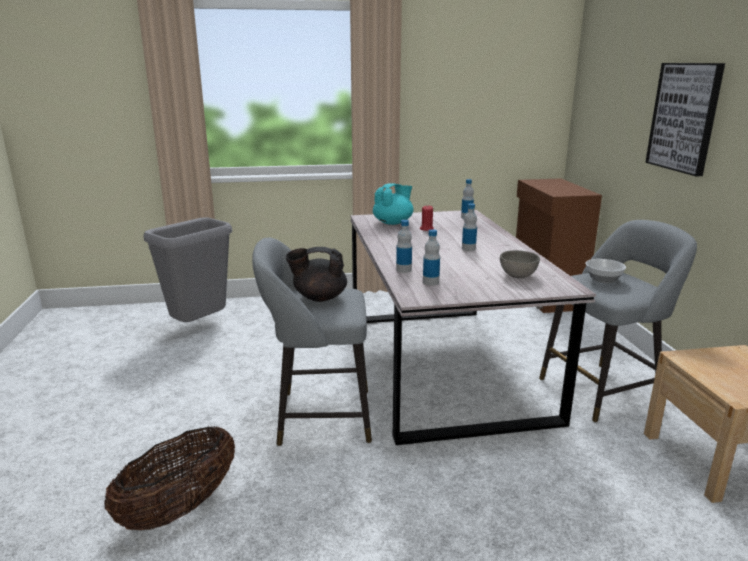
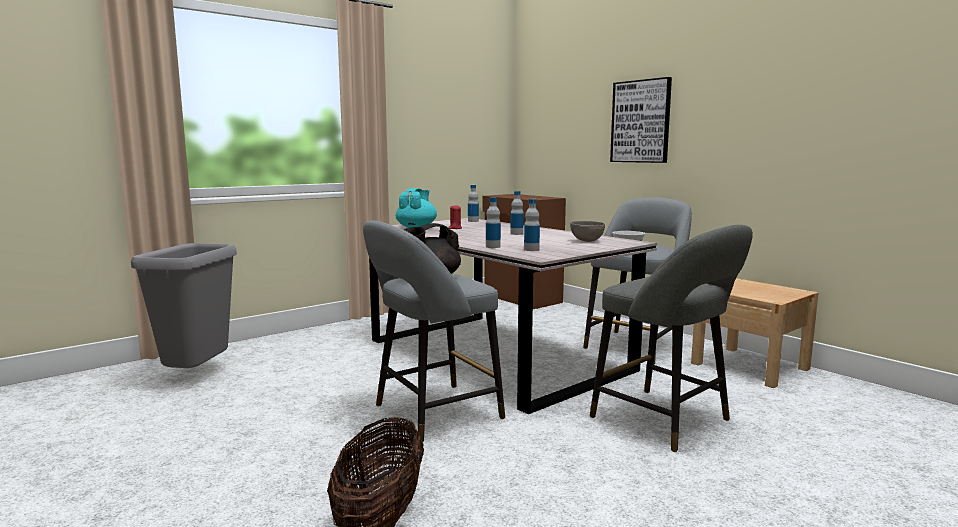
camera: 30 degrees left, 10 degrees down
none -> grey stool [590,225,753,452]

